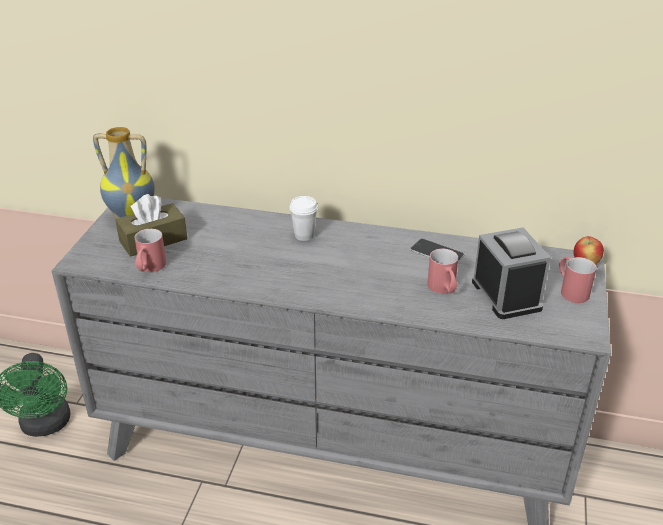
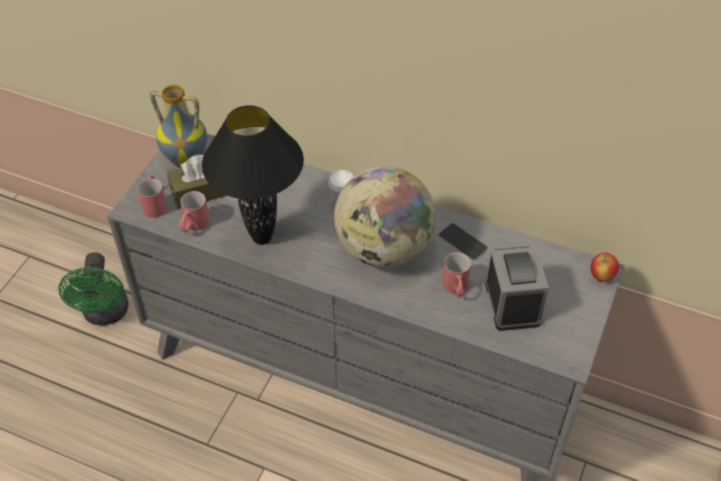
camera: 10 degrees right, 15 degrees up
red mug [559,256,597,303] -> red mug moved to [137,175,167,218]
none -> black table lamp [202,105,304,245]
none -> globe [334,166,436,268]

